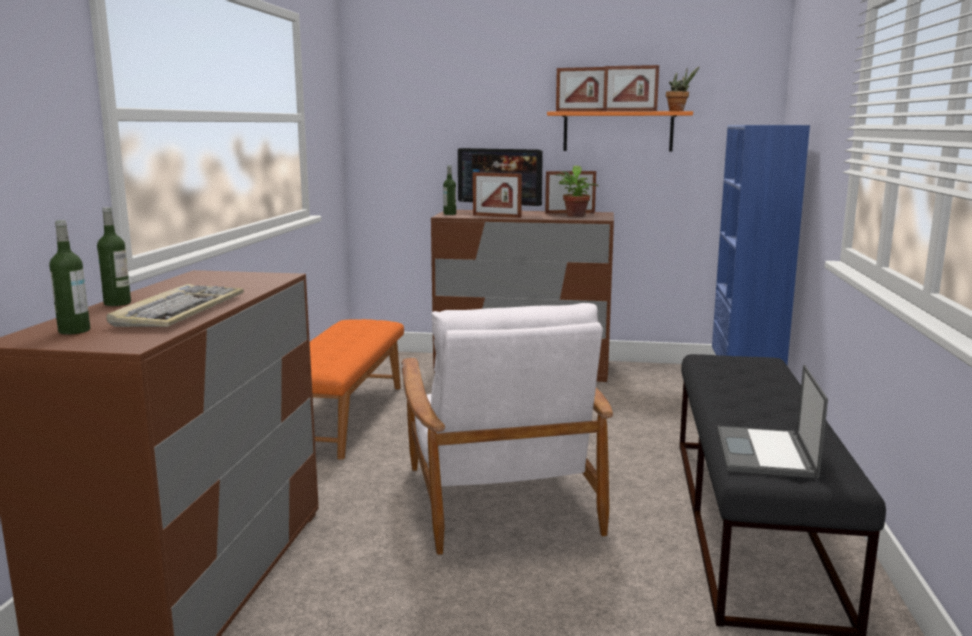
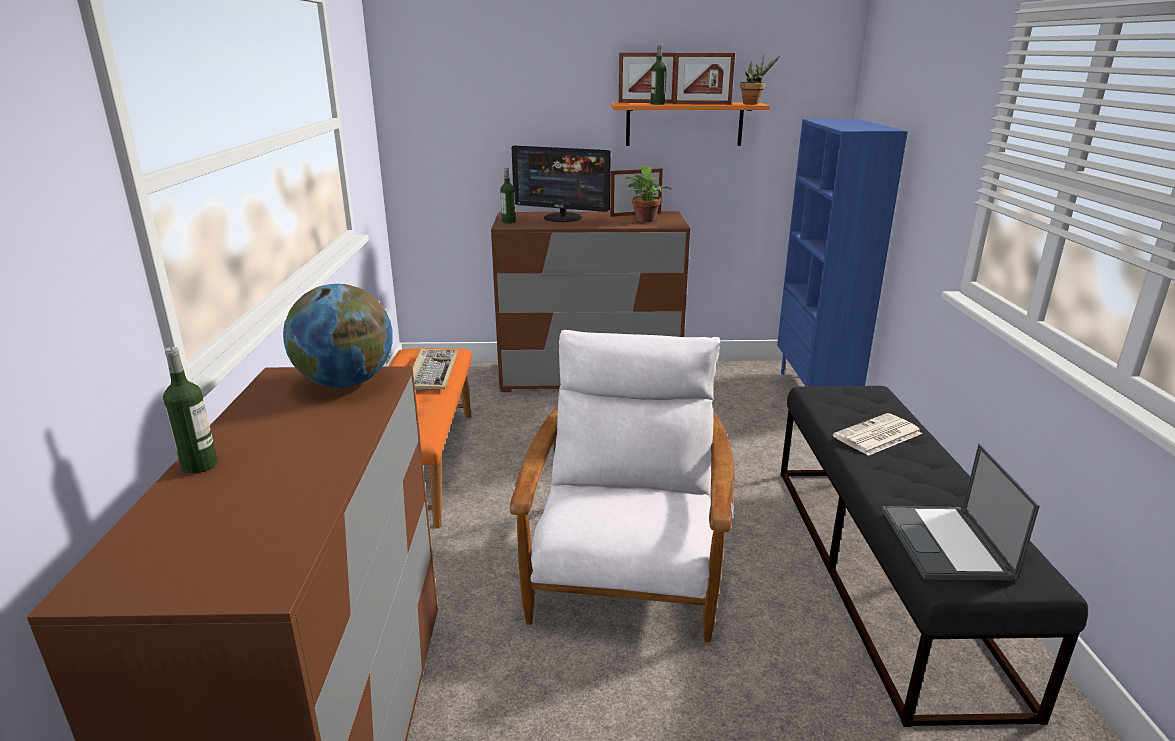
camera: 10 degrees left, 10 degrees up
bottle [49,220,90,335] -> bottle moved to [650,45,666,105]
keyboard [106,284,244,327] -> keyboard moved to [413,349,458,390]
white armchair [402,303,613,555] -> white armchair turned 150 degrees counterclockwise [510,330,735,643]
picture frame [473,172,522,218] -> none
none -> globe [283,284,393,388]
none -> newspaper [833,413,922,456]

